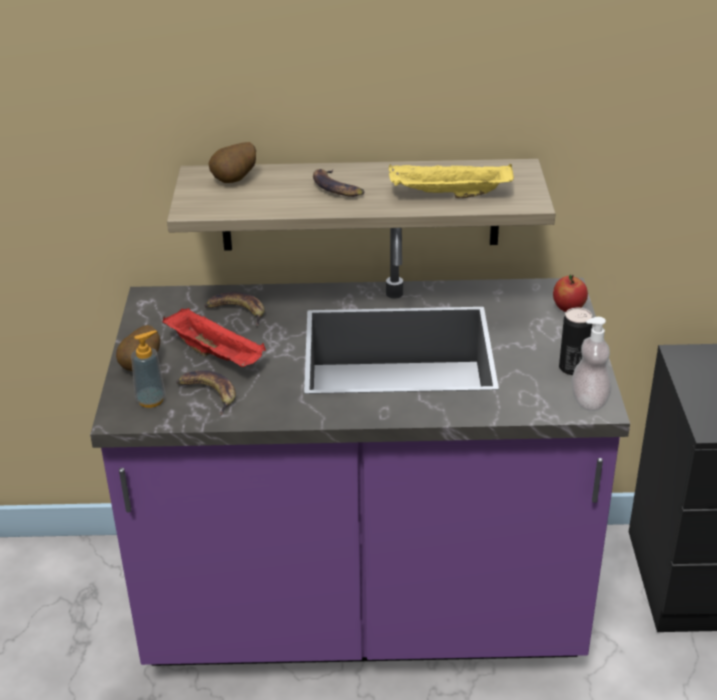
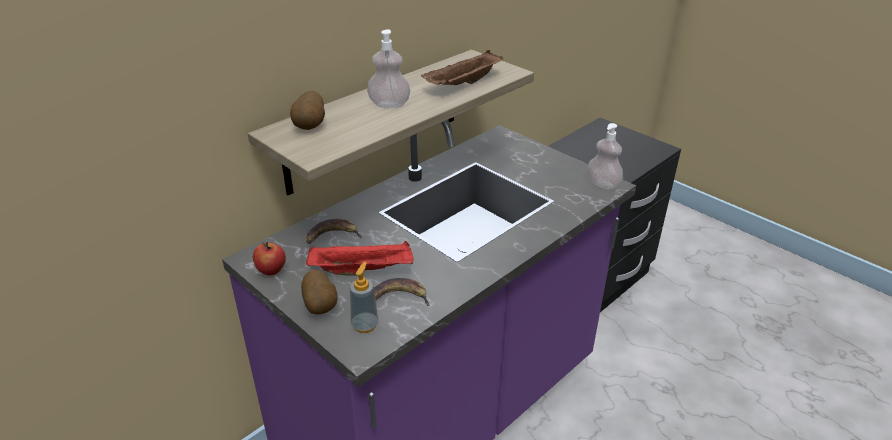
camera: 45 degrees left, 0 degrees up
banana [313,169,365,197] -> soap dispenser [367,29,410,108]
yellow tray [389,163,514,198] -> brown tray [421,50,503,85]
apple [553,275,588,312] -> apple moved to [253,242,286,275]
can [559,308,592,375] -> none

